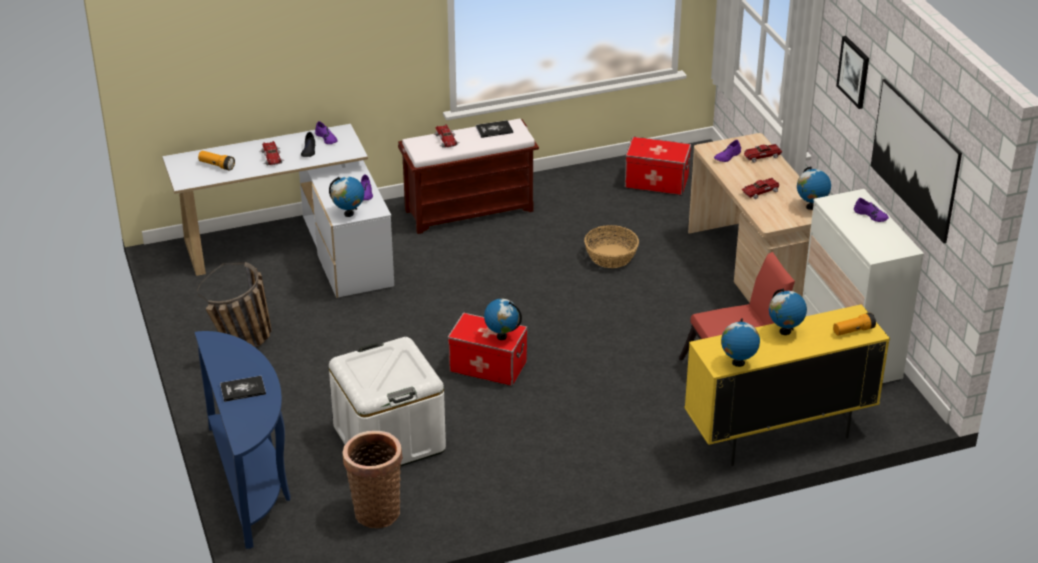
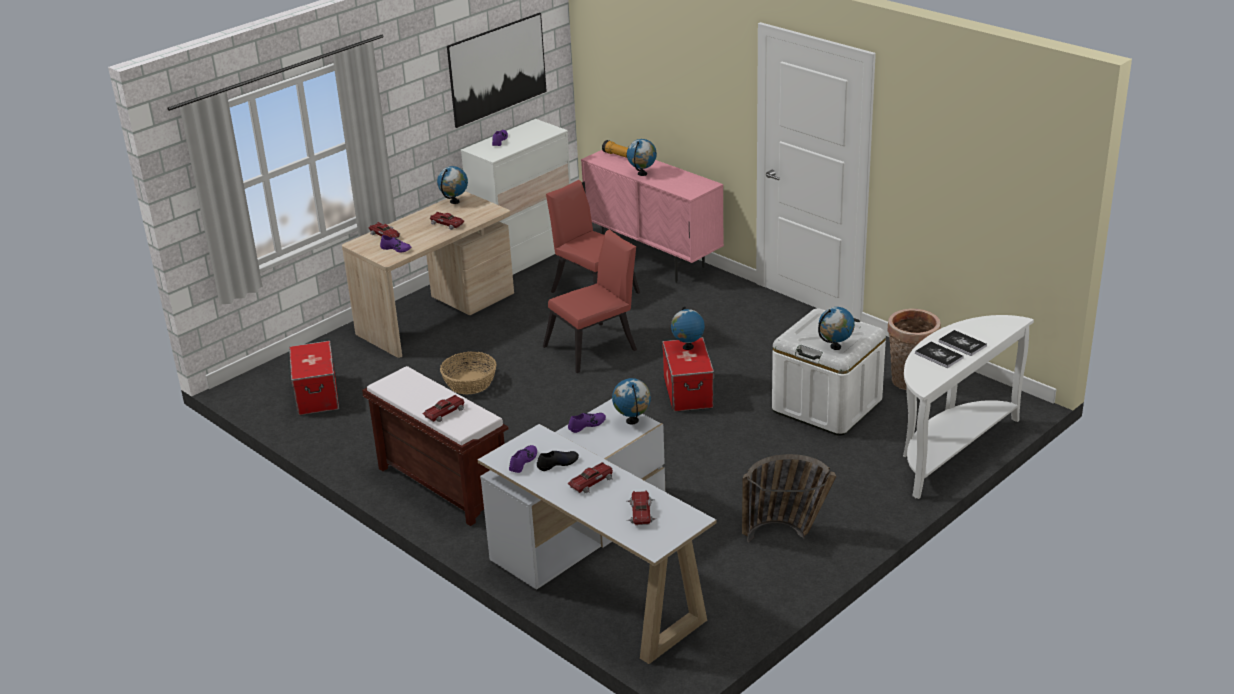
camera: 115 degrees left, 5 degrees down
blue console table [195,331,291,549] -> white console table [903,315,1034,499]
flashlight [198,151,235,171] -> toy car [627,490,656,525]
book [476,120,513,138] -> book moved to [915,342,964,368]
yellow cabinet [685,304,890,466] -> pink cabinet [581,150,724,283]
globe [721,319,760,367] -> globe moved to [818,307,855,350]
picture [836,36,869,109] -> none
none -> red chair [543,229,637,373]

